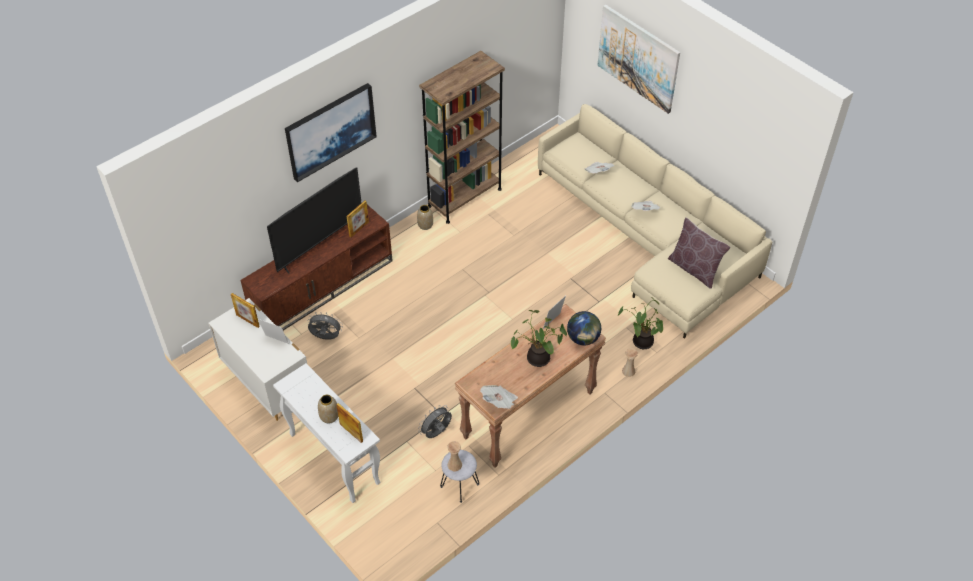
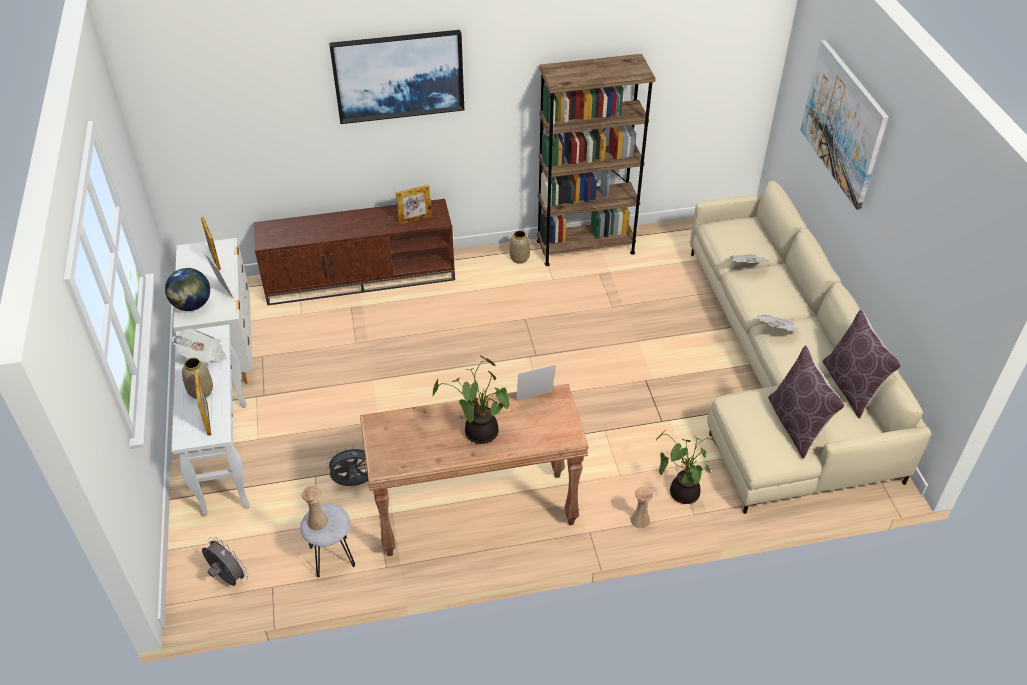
camera: 30 degrees right, 5 degrees down
television [267,167,362,273] -> none
grey fan [307,312,343,340] -> grey fan moved to [202,537,249,586]
newspaper [480,385,518,409] -> newspaper moved to [172,328,227,364]
globe [567,311,601,345] -> globe moved to [165,268,210,311]
none -> brown pillow [823,309,902,418]

